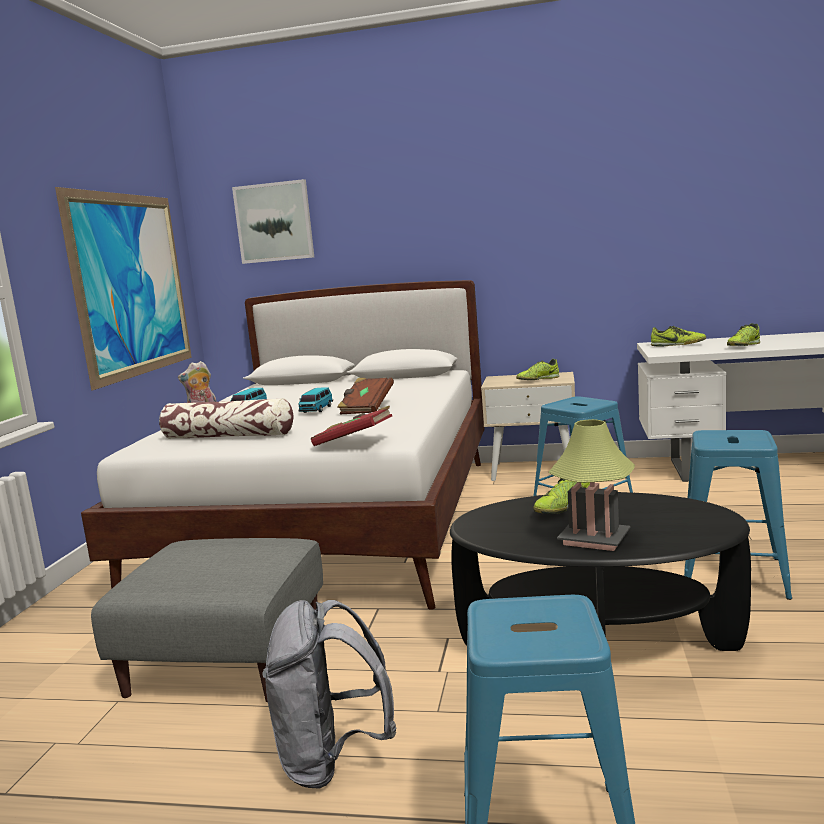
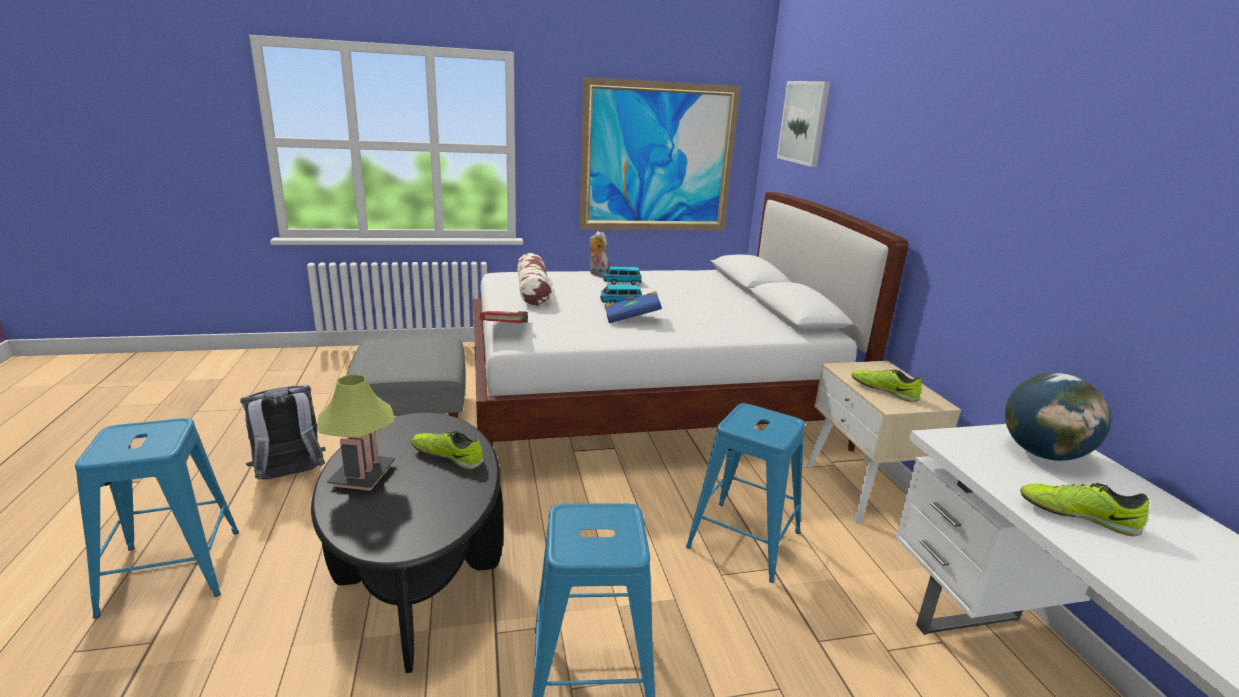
camera: 65 degrees right, 10 degrees up
brown book [337,378,394,414] -> blue book [605,291,662,323]
shoe [651,326,706,347] -> globe [1005,373,1110,461]

